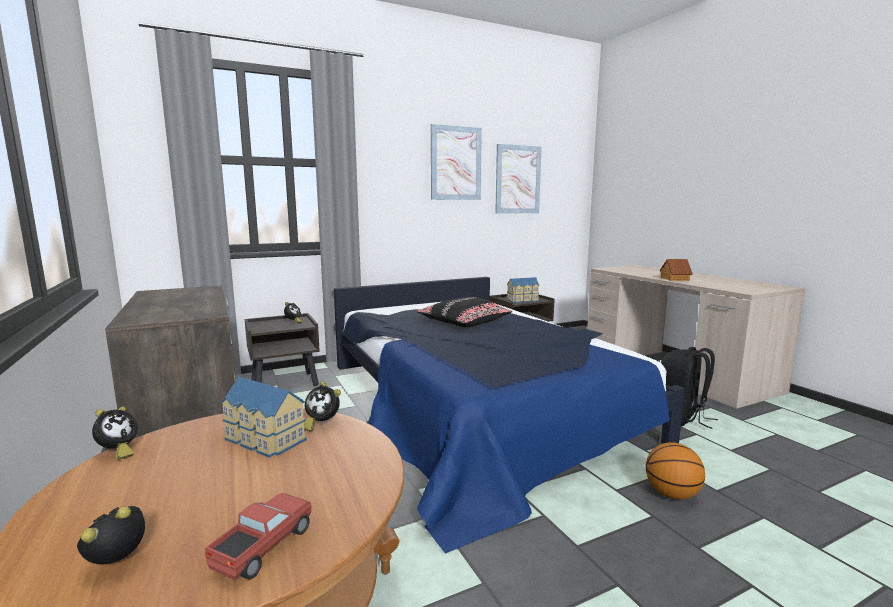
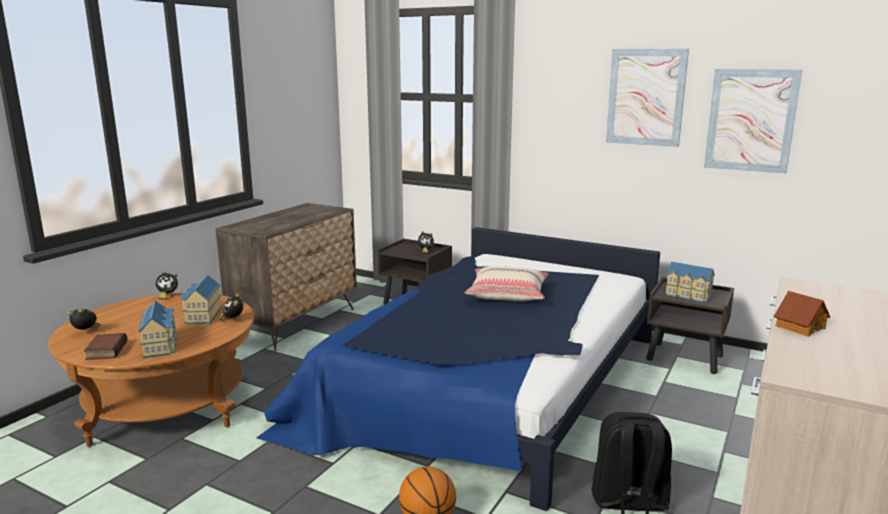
camera: 55 degrees right, 5 degrees up
toy truck [205,493,312,580] -> book [84,333,127,360]
black pillow [417,297,512,327] -> beige pillow [465,266,548,301]
none -> toy house [139,301,177,358]

